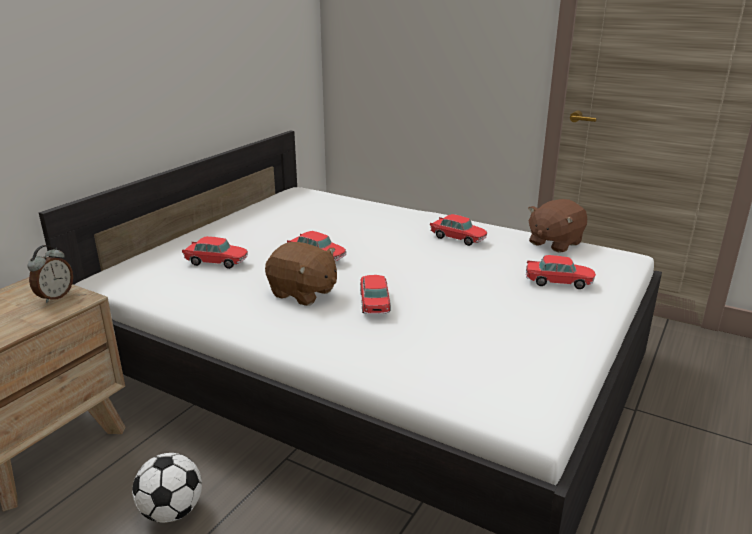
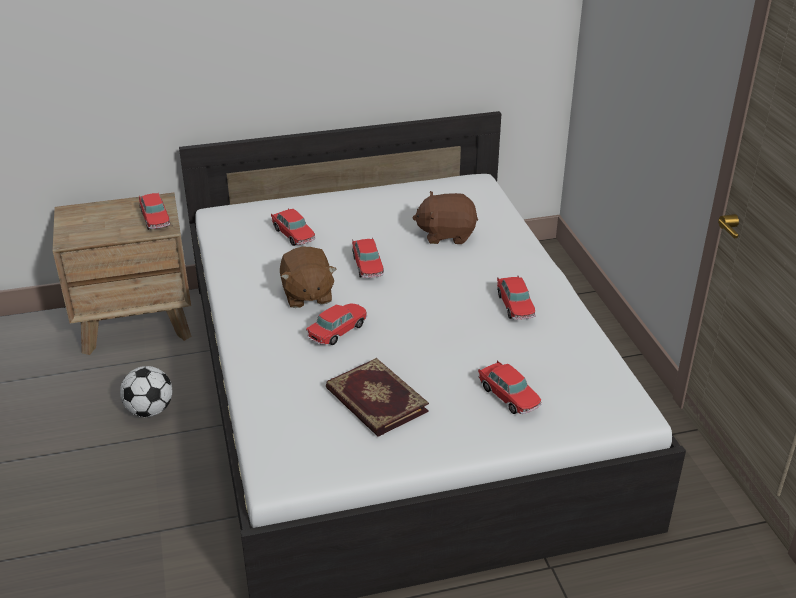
camera: 45 degrees right, 10 degrees up
alarm clock [27,245,73,303] -> toy car [139,193,170,230]
brown plush toy [528,199,587,253] -> brown plush toy moved to [413,191,478,244]
none -> book [326,358,429,437]

